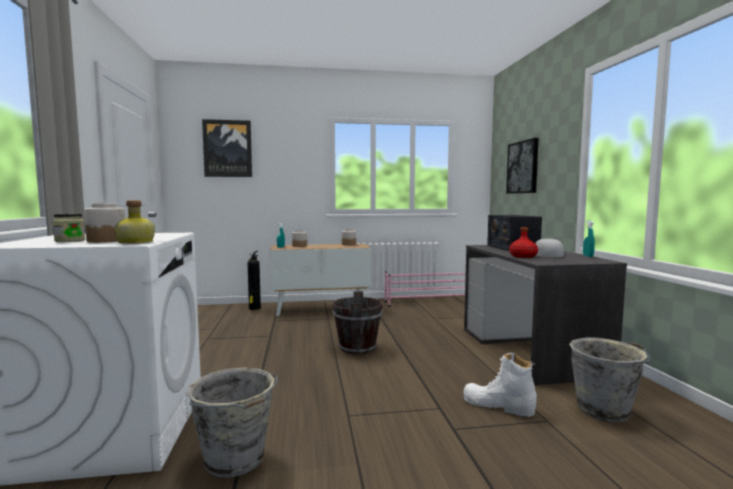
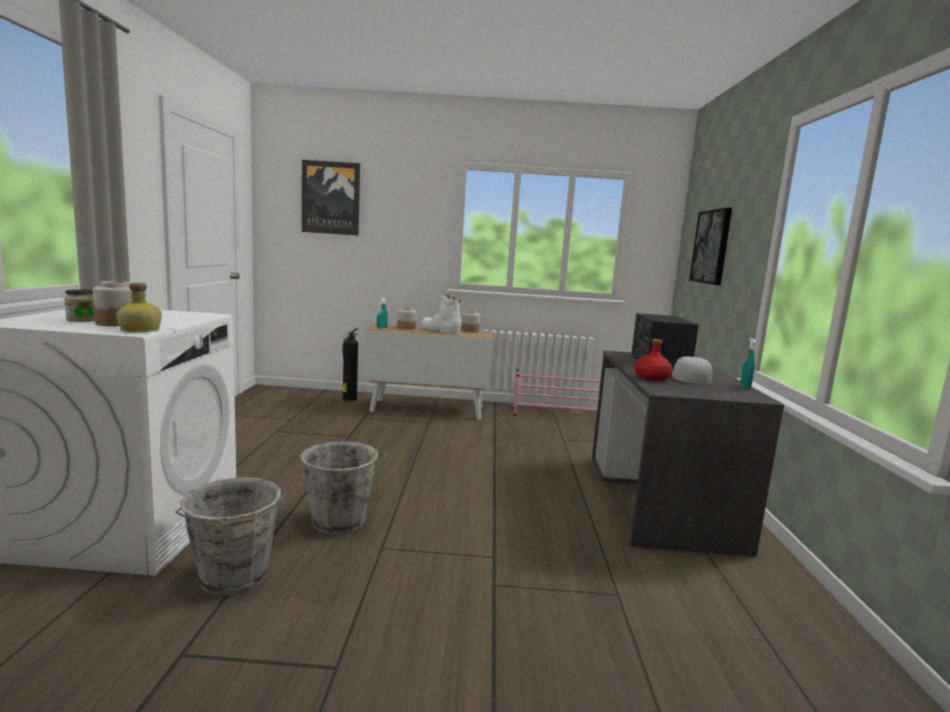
camera: 10 degrees right, 5 degrees up
brown bucket [332,291,383,354] -> none
white boot [463,353,537,417] -> white boot moved to [421,294,461,334]
grey bucket [569,337,651,422] -> grey bucket moved to [300,441,387,535]

